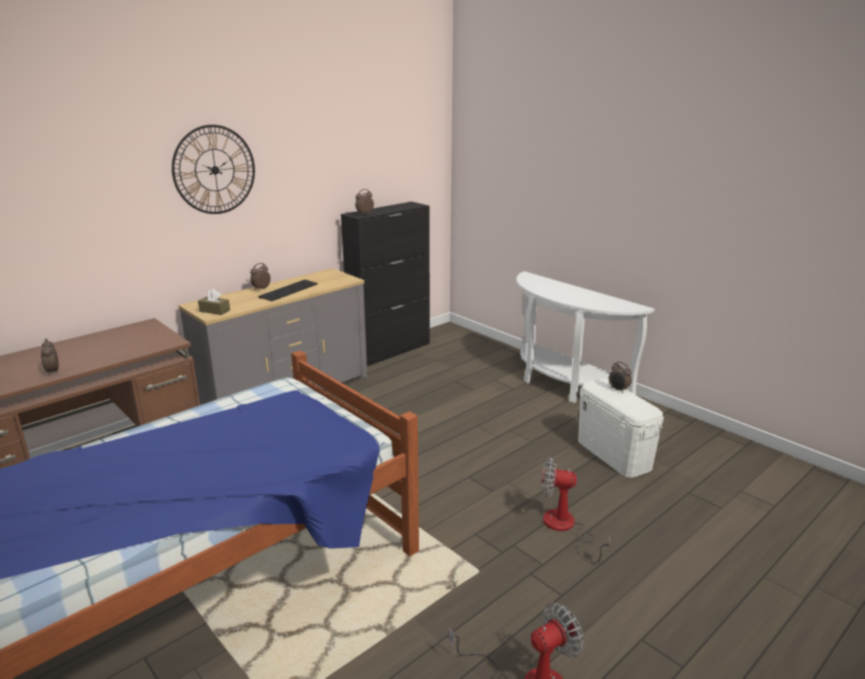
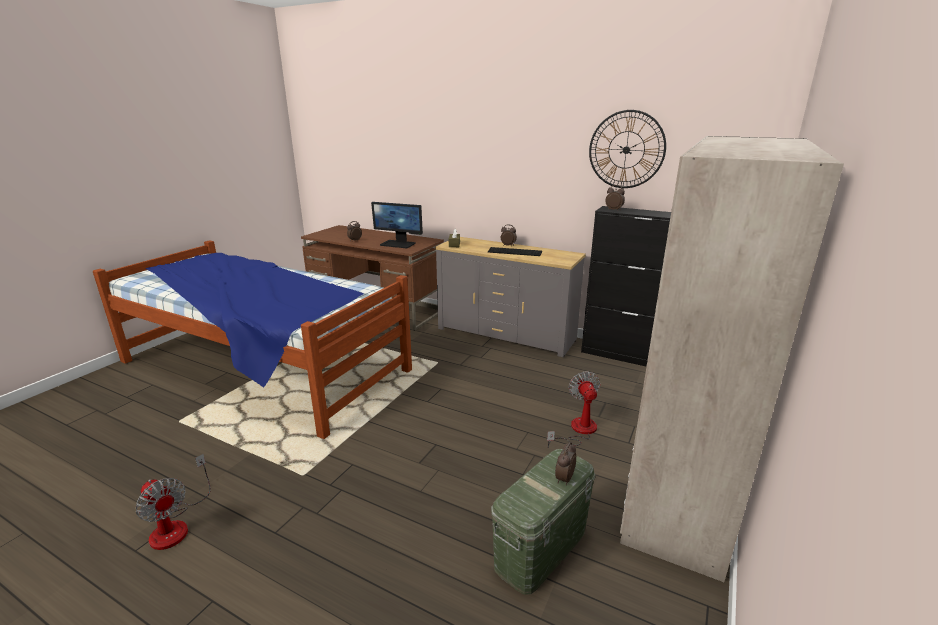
camera: 70 degrees right, 0 degrees up
wall clock [172,125,255,214] -> wall clock moved to [589,110,666,188]
white console table [516,271,655,403] -> beige wardrobe [620,136,844,582]
fan [542,457,610,563] -> fan moved to [547,371,600,448]
white storage box [578,378,664,478] -> green storage box [491,449,595,595]
none -> monitor [371,202,423,248]

